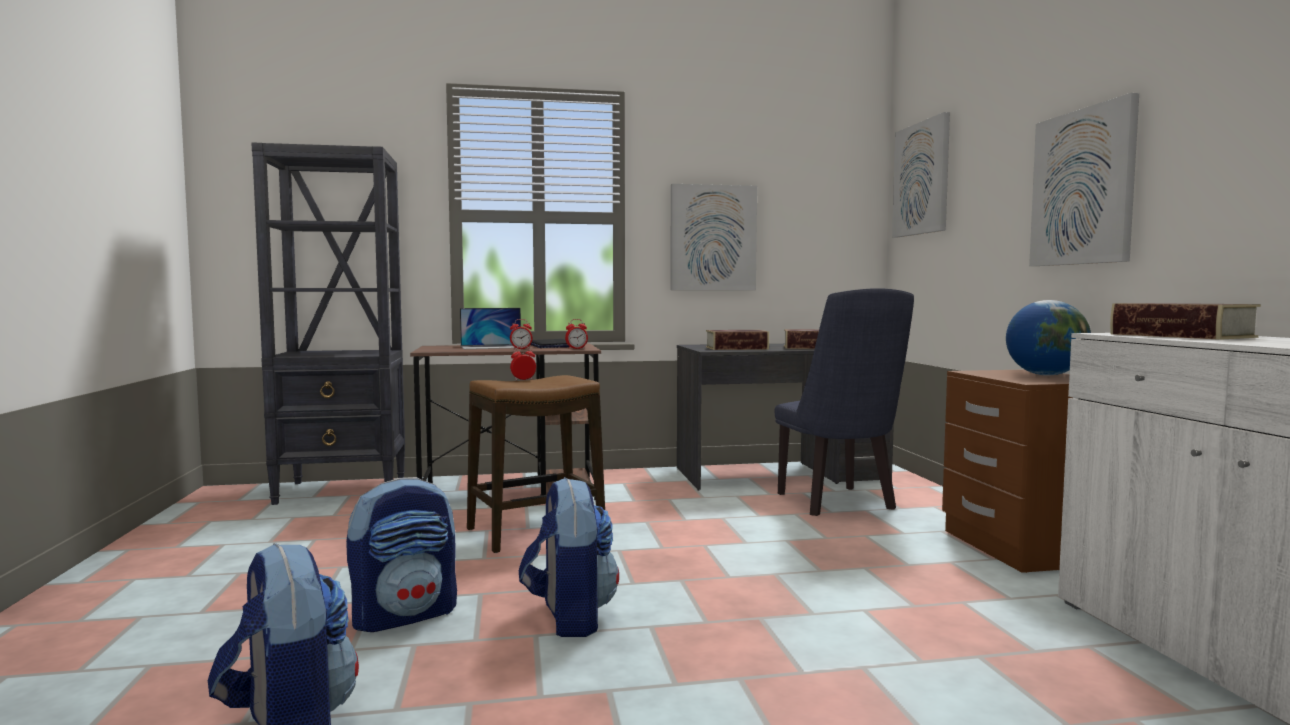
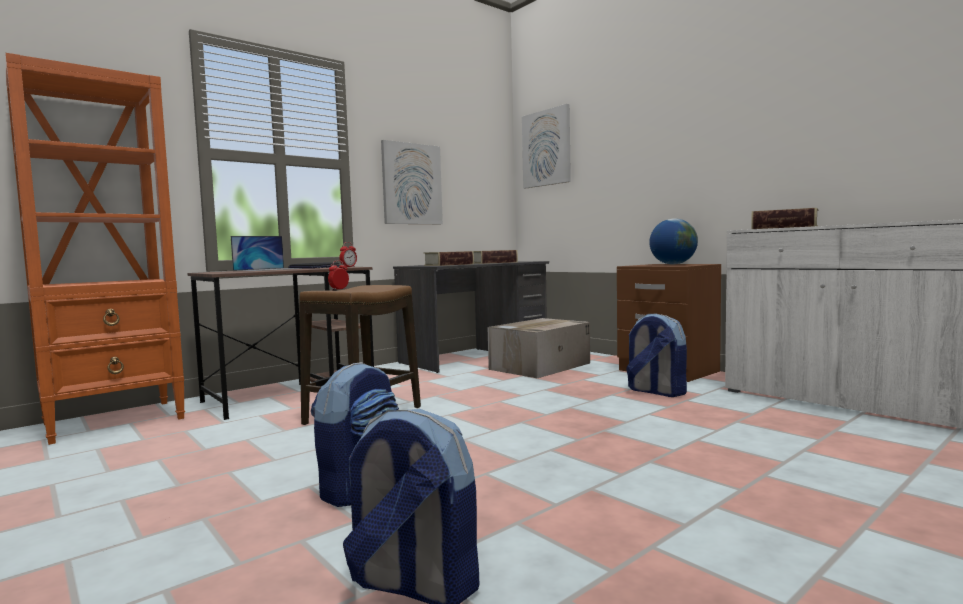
camera: 30 degrees left, 0 degrees up
black bookcase [251,142,405,505] -> orange bookcase [6,53,185,445]
alarm clock [510,319,532,349] -> none
backpack [519,477,619,637] -> backpack moved to [626,314,687,397]
blue chair [775,288,914,516] -> cardboard box [488,318,590,378]
picture [1029,93,1139,266] -> none

